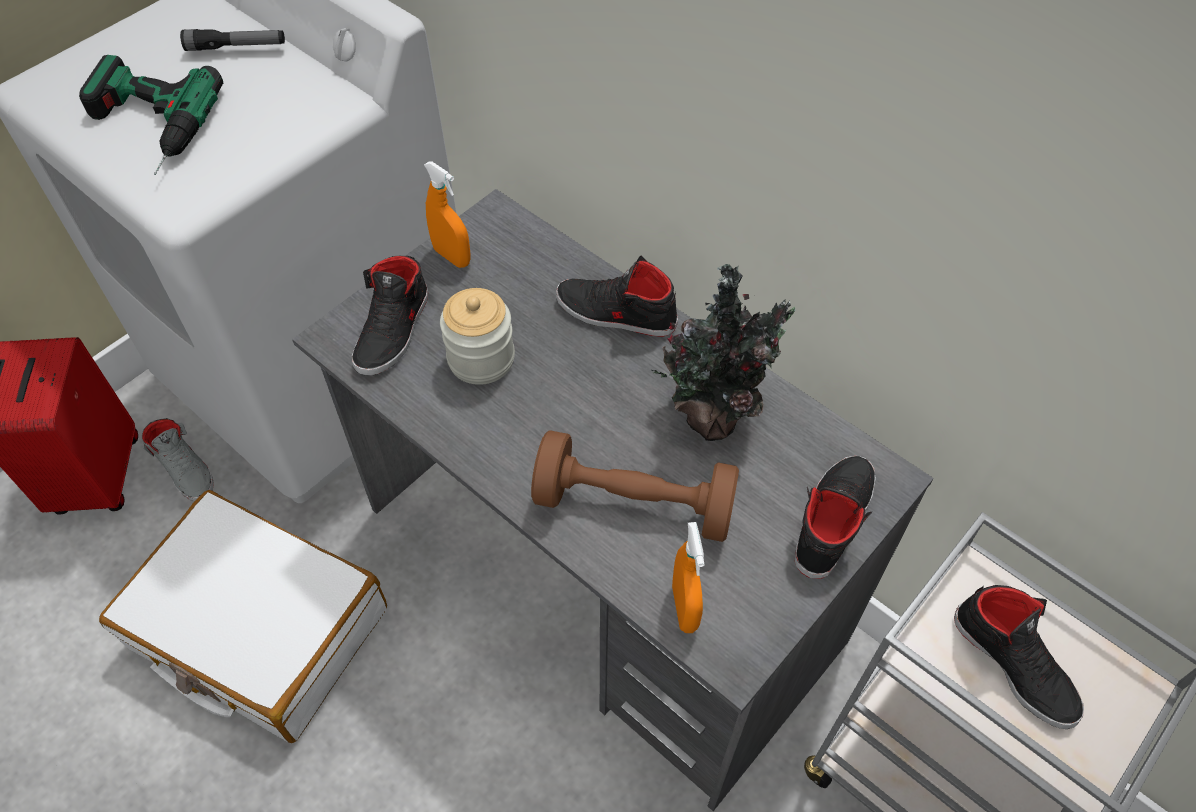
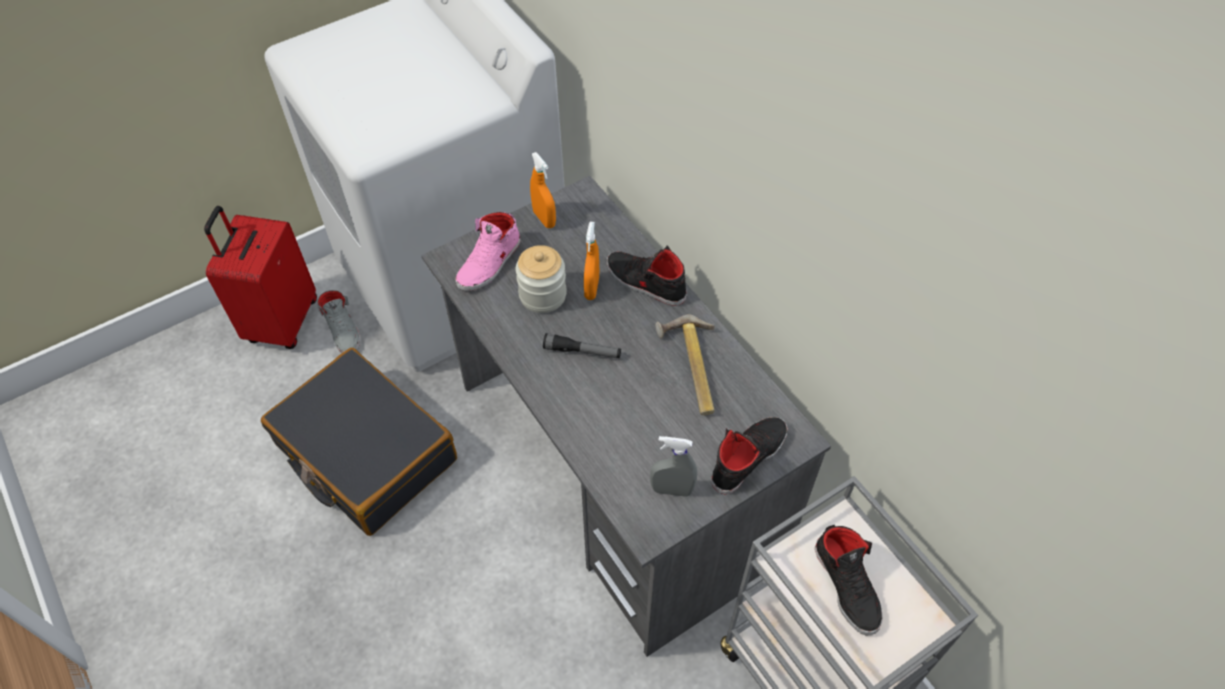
camera: 15 degrees right, 0 degrees up
power drill [79,55,223,175] -> none
white suitcase [99,490,387,743] -> black suitcase [261,348,457,536]
flashlight [180,29,285,51] -> flashlight moved to [543,333,621,358]
black shoe [352,256,428,376] -> pink shoe [455,212,521,291]
brown dumbbell [531,431,739,542] -> none
potted plant [652,264,796,441] -> hammer [656,314,715,415]
orange spray bottle [672,522,704,633] -> orange spray bottle moved to [584,222,599,300]
none -> grey spray bottle [650,436,697,497]

